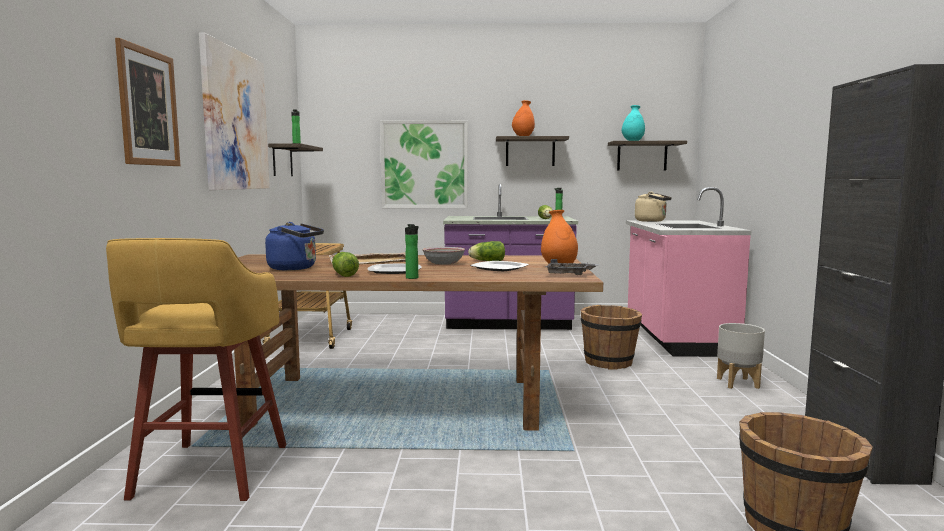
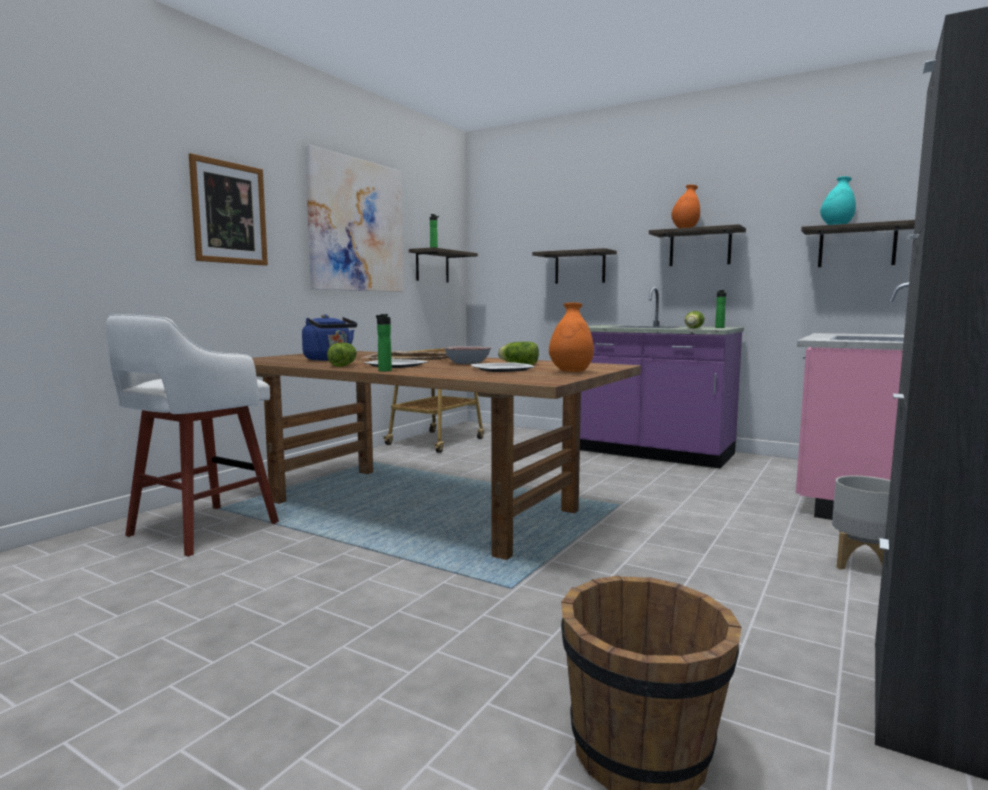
camera: 30 degrees right, 0 degrees up
yellow stool [106,238,287,501] -> white stool [106,314,279,557]
picture [380,120,468,208] -> shelf [532,248,617,284]
grey tray [545,259,599,275] -> none
brown bucket [581,305,642,369] -> none
beige kettle [635,192,672,222] -> none

